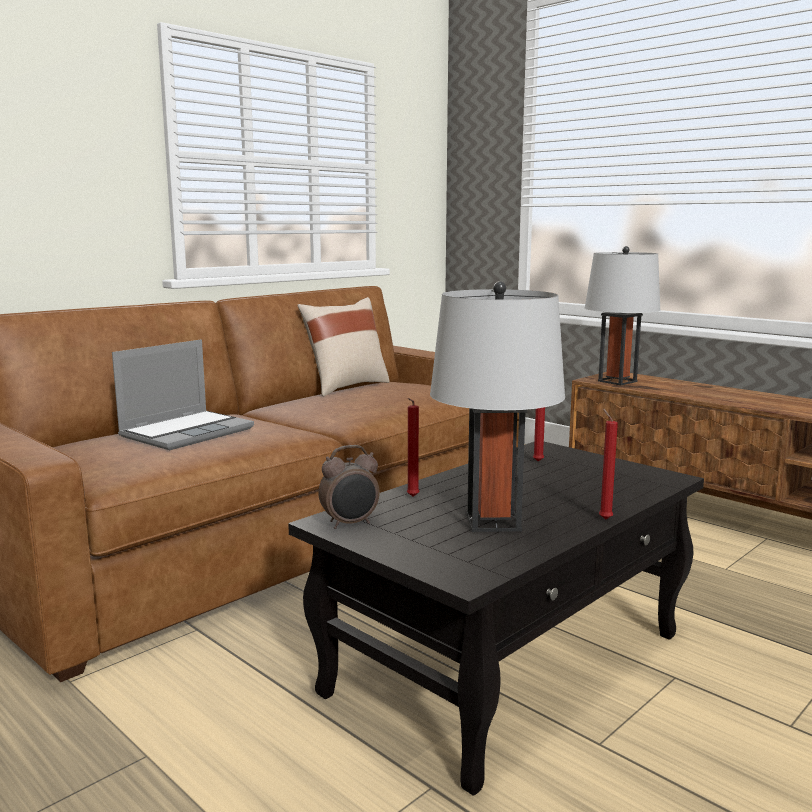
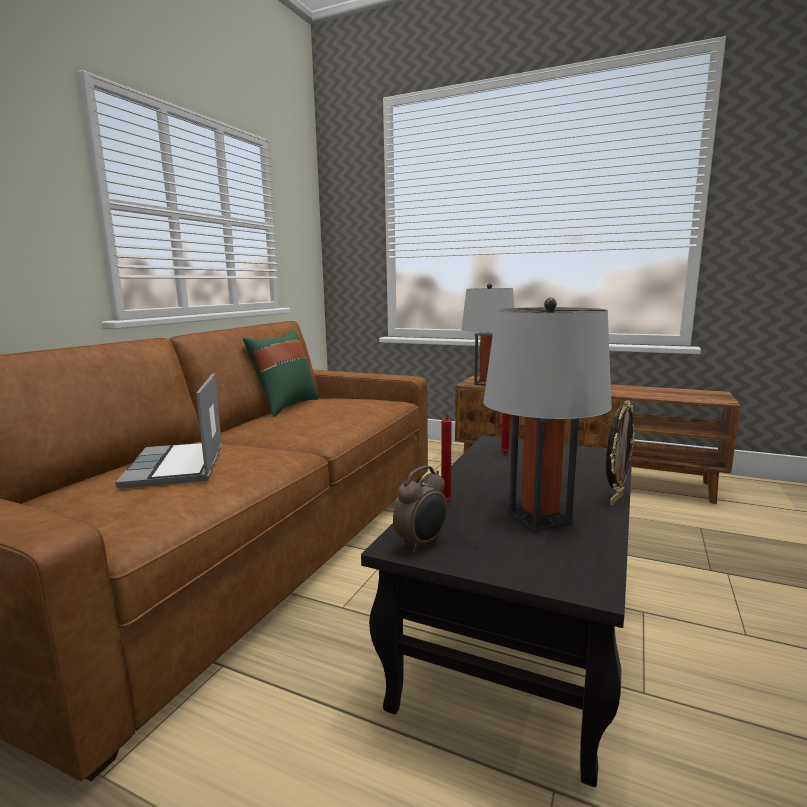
camera: 20 degrees left, 0 degrees up
laptop [112,339,254,450] -> laptop turned 150 degrees clockwise [115,374,222,489]
beige pillow [297,297,390,397] -> green pillow [243,330,319,417]
red candle [599,409,618,520] -> picture frame [606,401,635,506]

